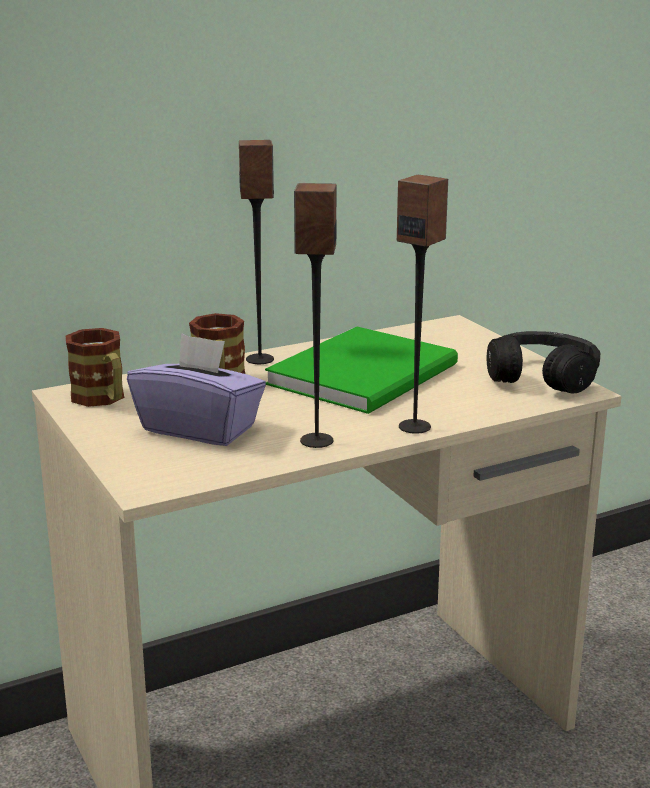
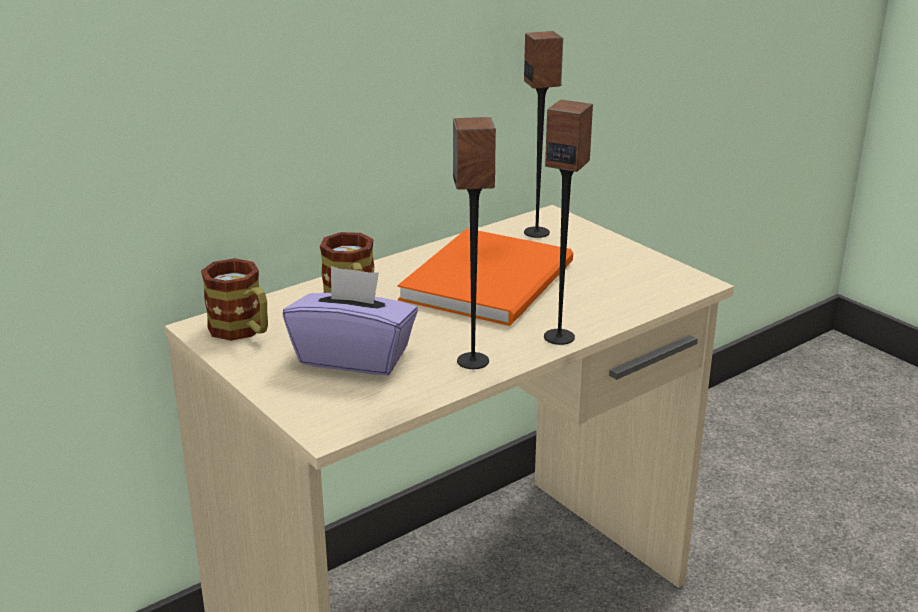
camera: 10 degrees left, 5 degrees up
speaker [239,140,274,364] -> speaker moved to [524,31,563,238]
green book [265,327,458,414] -> orange book [398,229,573,326]
black headphones [487,331,600,394] -> none

